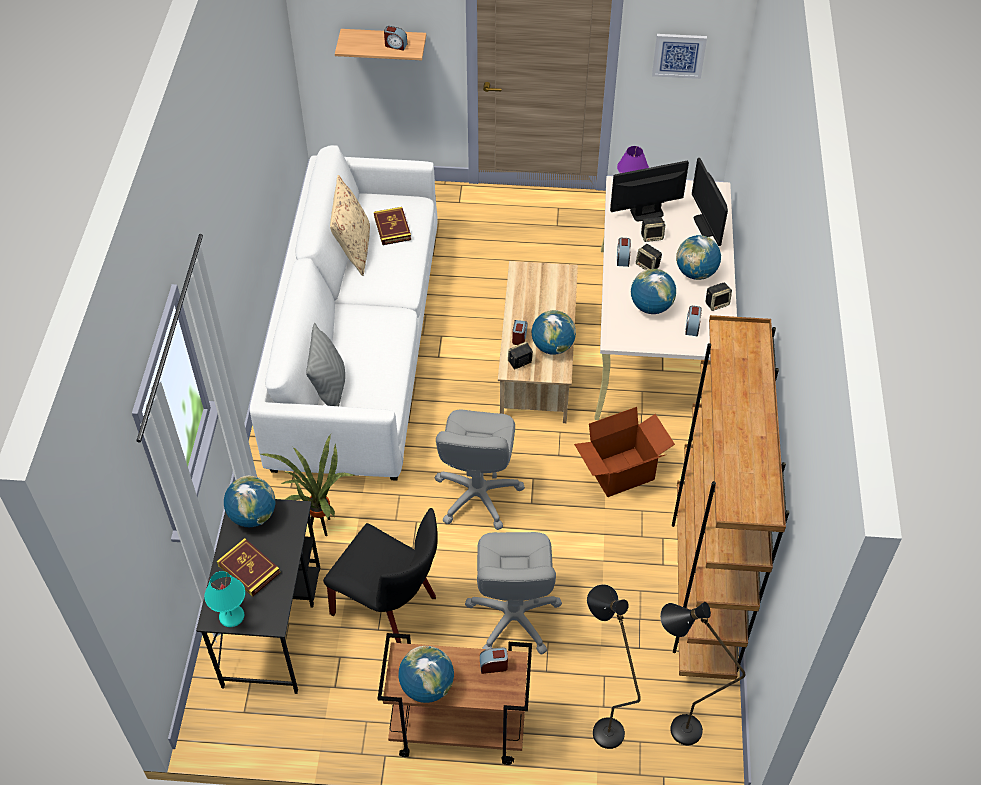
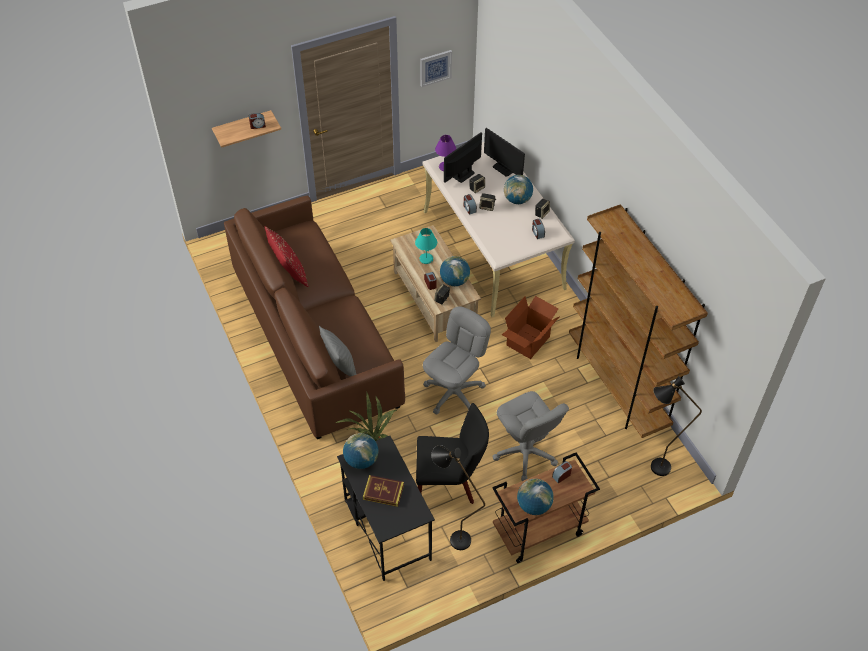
camera: 30 degrees left, 0 degrees up
turquoise table lamp [204,571,245,627] -> turquoise table lamp moved to [415,228,437,264]
white sofa [250,145,438,481] -> brown sofa [224,196,405,439]
beige pillow [330,175,370,276] -> red pillow [265,226,308,287]
book [374,207,411,245] -> none
grey office chair [435,410,525,530] -> grey office chair turned 120 degrees counterclockwise [423,306,491,414]
black floor lamp [587,584,641,749] -> black floor lamp moved to [431,445,485,550]
globe [631,269,676,314] -> none

